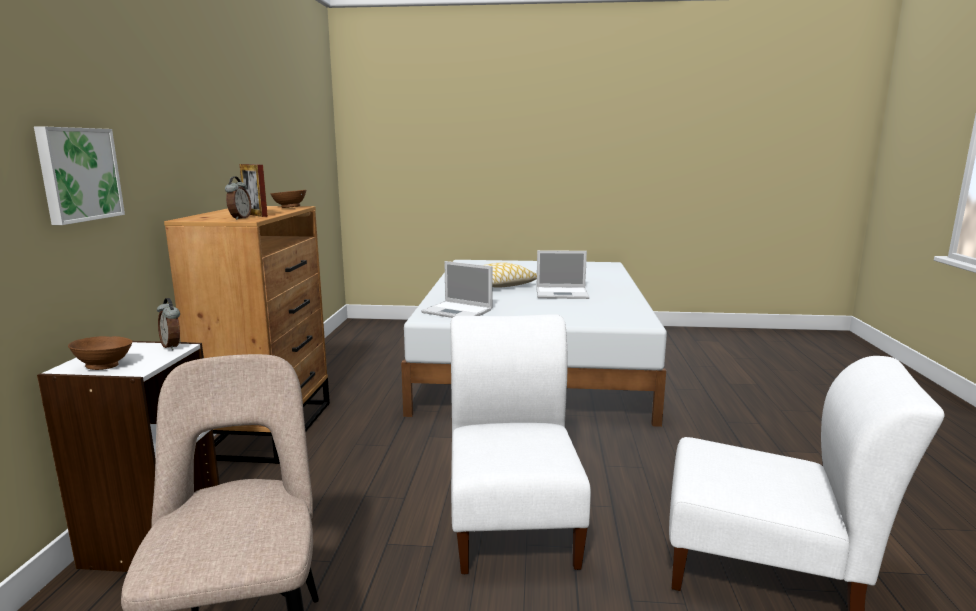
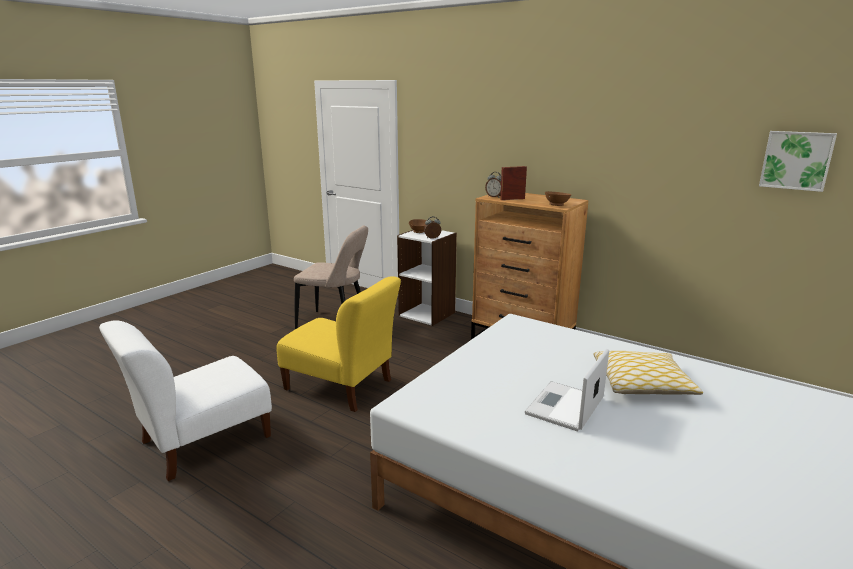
camera: 120 degrees right, 5 degrees up
picture [34,127,125,225] -> picture moved to [759,131,837,192]
laptop [421,261,493,318] -> none
white chair [451,314,591,574] -> yellow chair [276,276,401,412]

